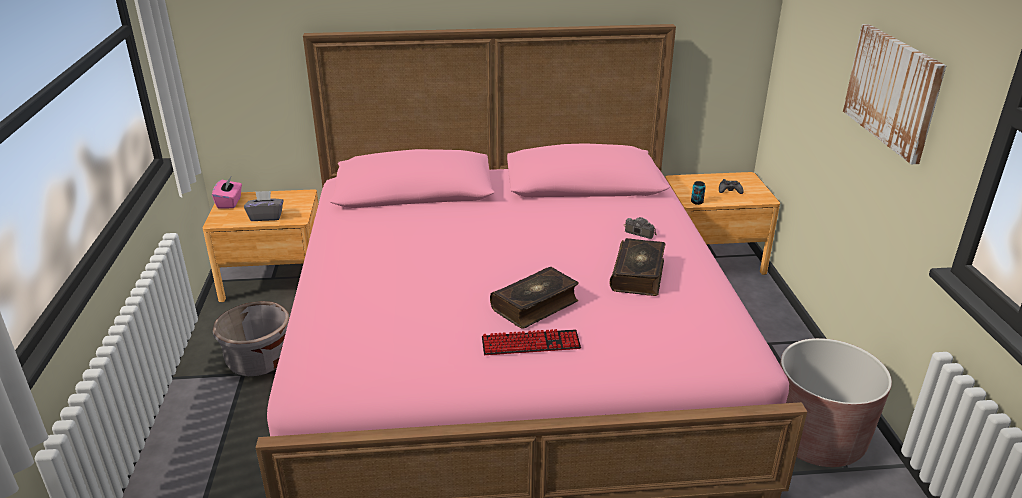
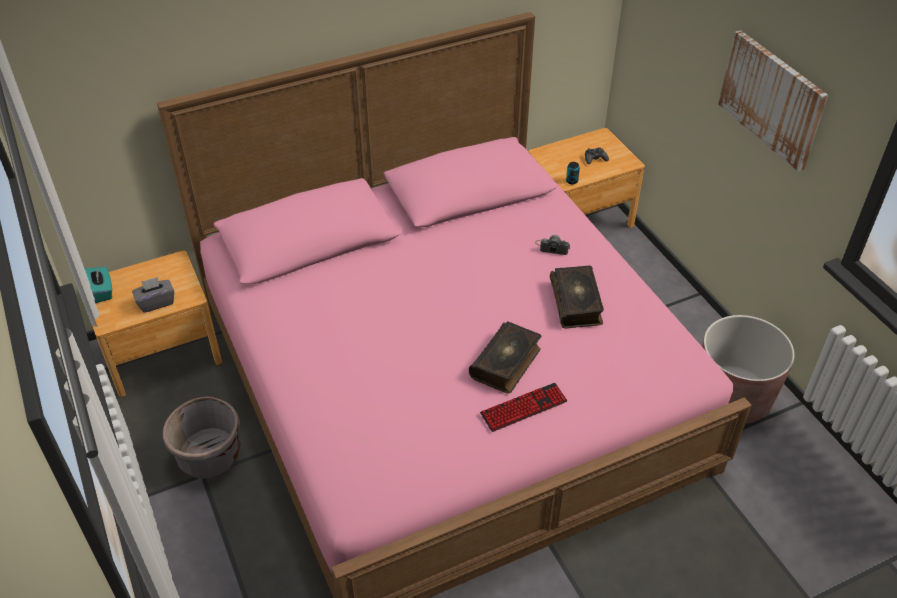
camera: 20 degrees left, 15 degrees up
pink tissue box [212,177,242,209] -> turquoise tissue box [84,265,112,303]

